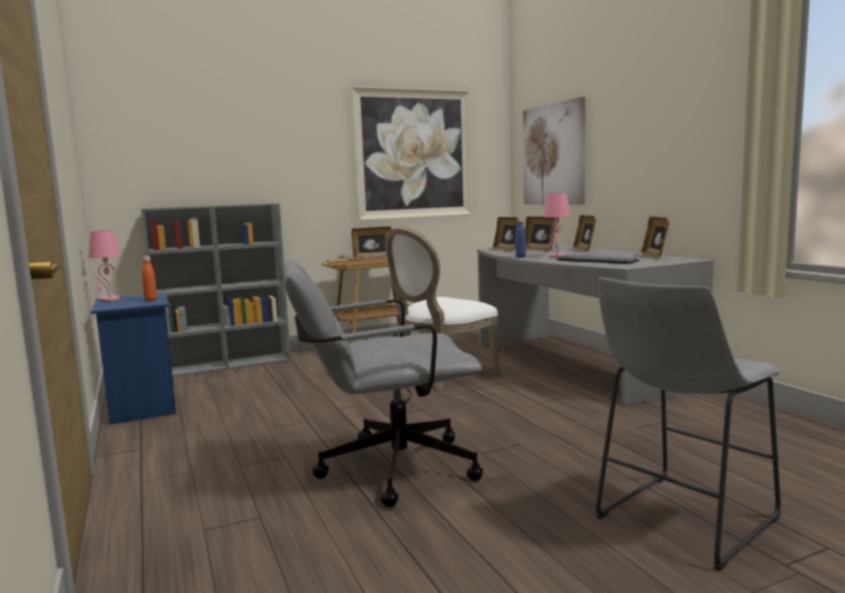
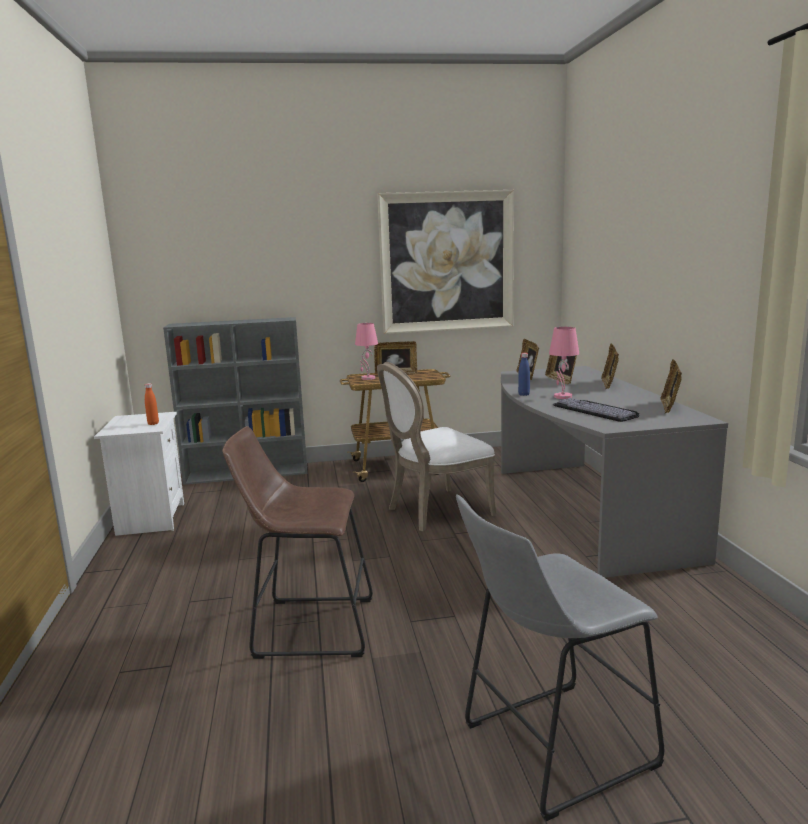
camera: 15 degrees right, 5 degrees up
pink table lamp [88,230,121,302] -> pink table lamp moved to [355,323,378,380]
blue nightstand [91,293,176,424] -> white nightstand [94,412,184,536]
grey office chair [283,259,483,507] -> brown stool [222,426,373,659]
picture [523,97,585,205] -> none

